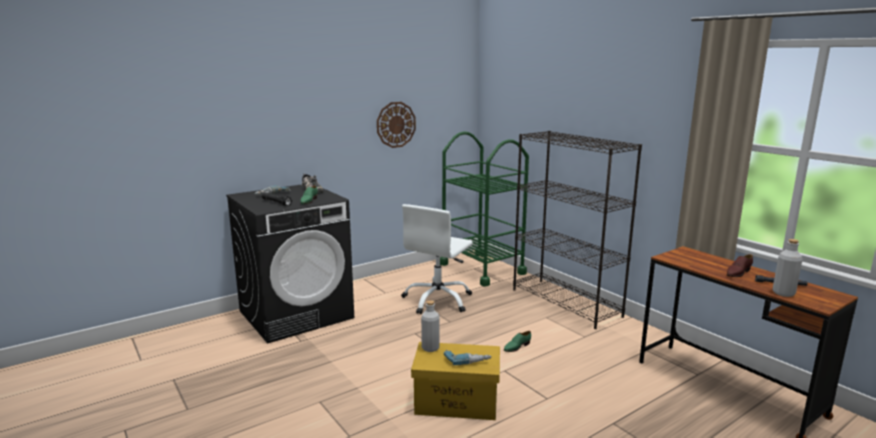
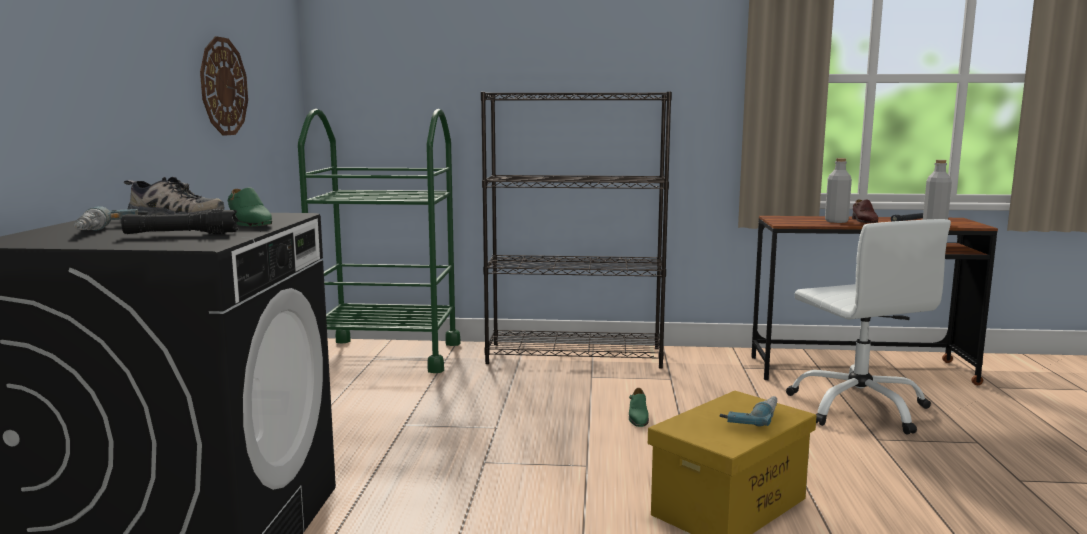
camera: 50 degrees left, 5 degrees down
white office chair [401,204,473,314] -> white office chair moved to [786,219,951,434]
grey bottle [421,300,440,352] -> grey bottle moved to [825,158,852,223]

